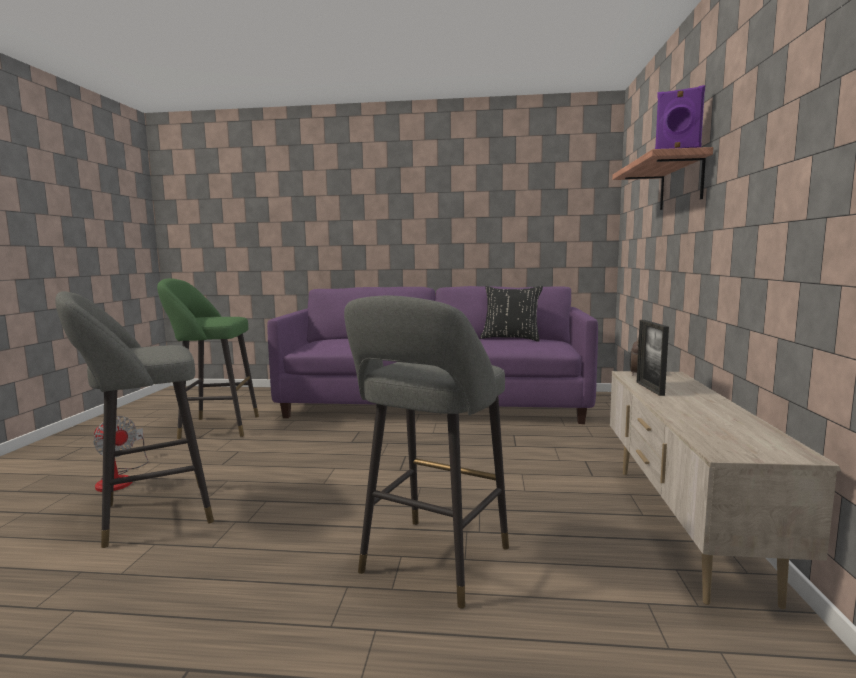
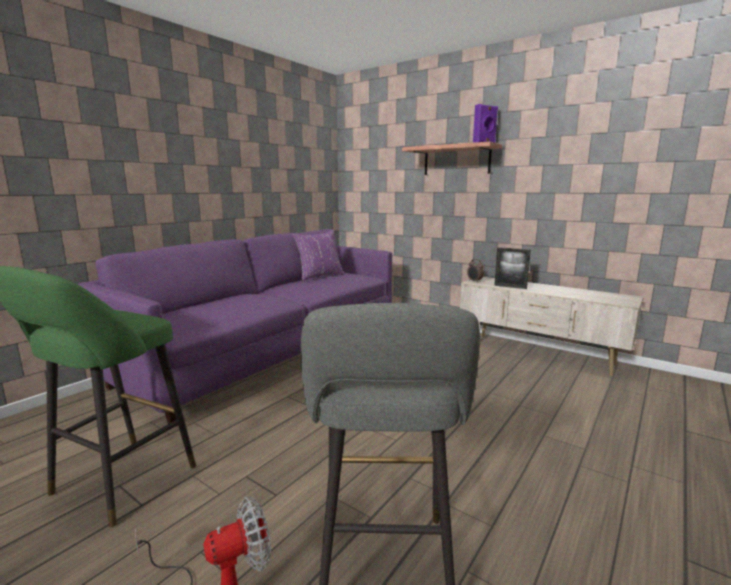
camera: 60 degrees left, 5 degrees up
grey stool [344,296,509,609] -> none
black pillow [480,286,543,342] -> purple pillow [292,230,344,281]

